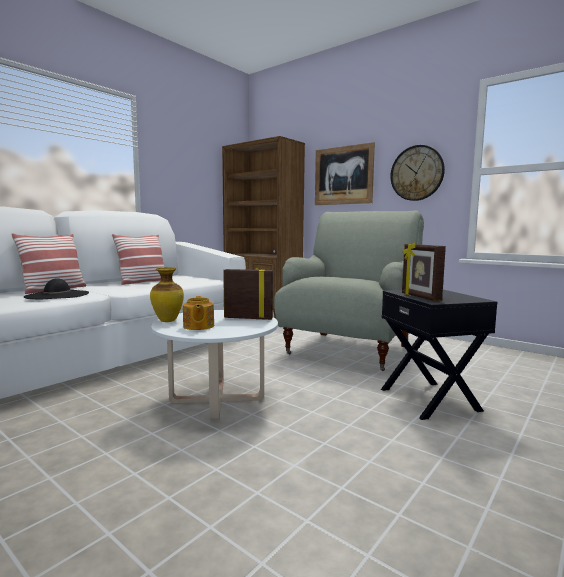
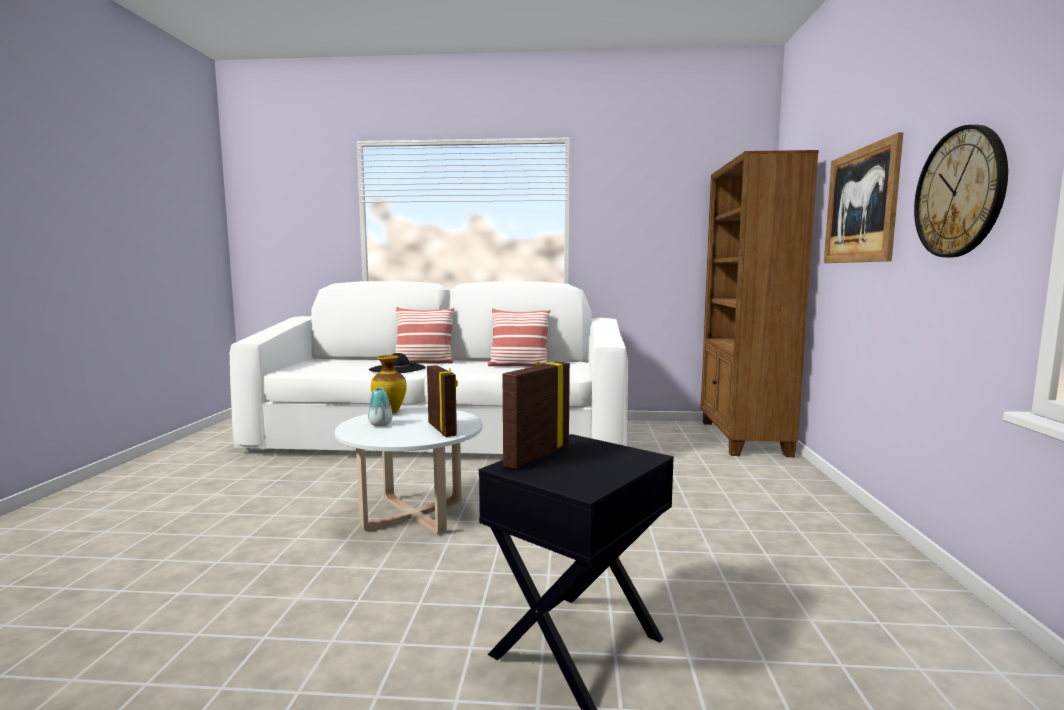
camera: 55 degrees right, 0 degrees up
teapot [183,296,214,330] -> vase [368,388,392,426]
grey armchair [274,211,424,371] -> none

